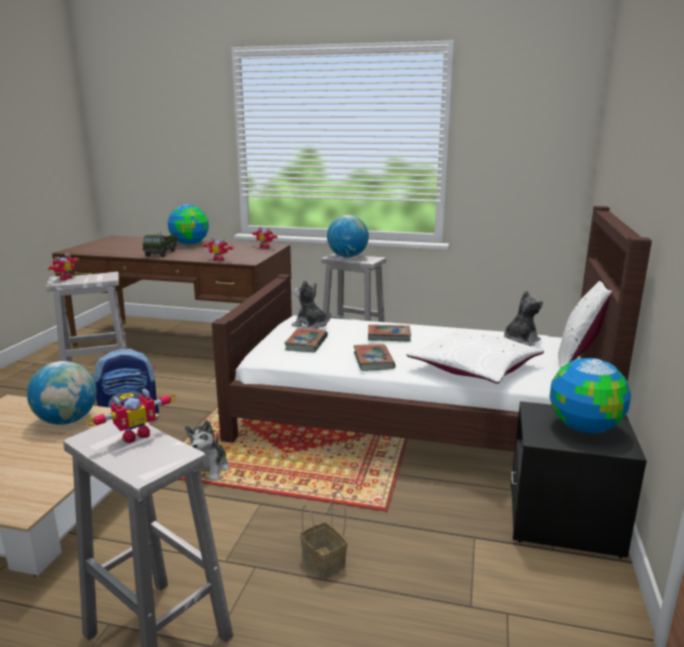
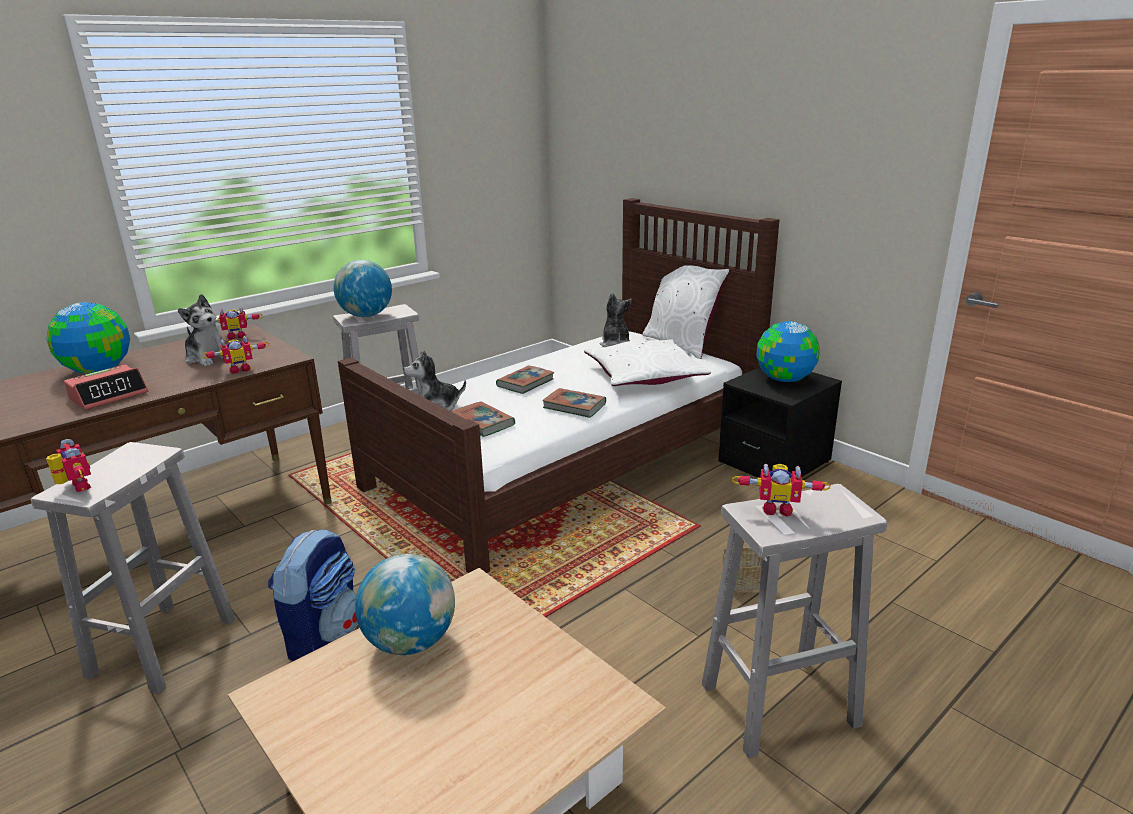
camera: 55 degrees left, 5 degrees up
toy robot [87,389,176,443] -> toy robot turned 105 degrees clockwise [732,464,831,517]
toy truck [142,232,178,257] -> alarm clock [64,365,148,410]
plush toy [185,420,229,481] -> plush toy moved to [178,294,223,366]

